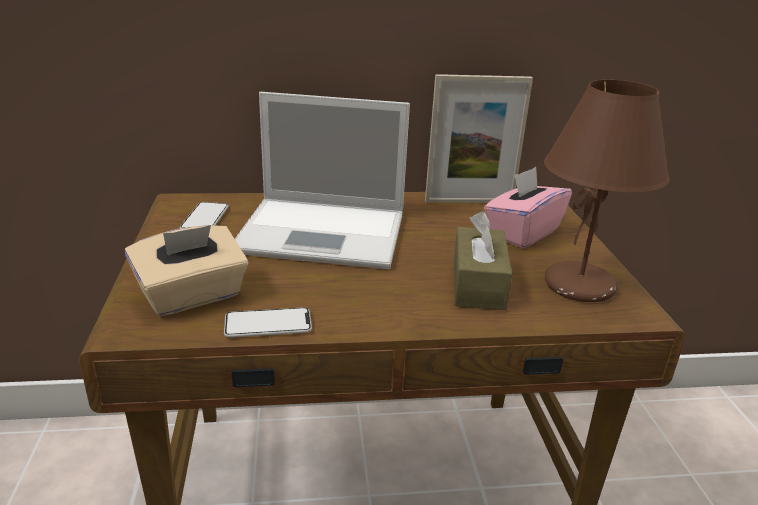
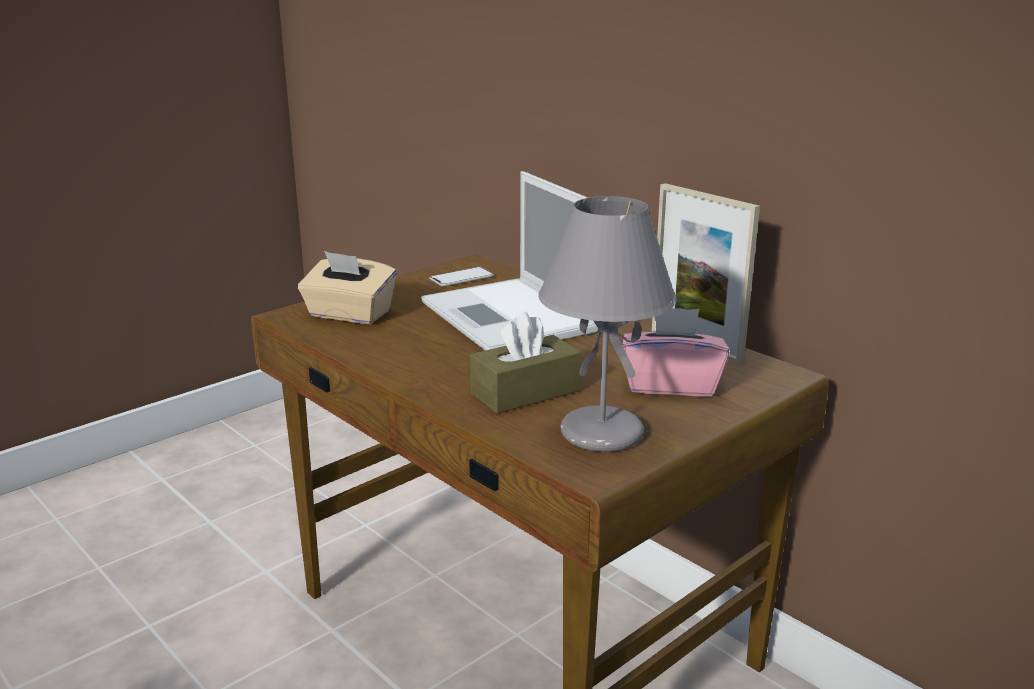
camera: 55 degrees right, 5 degrees down
phone [224,308,312,338] -> none
brown table lamp [544,79,670,302] -> grey table lamp [538,196,677,452]

